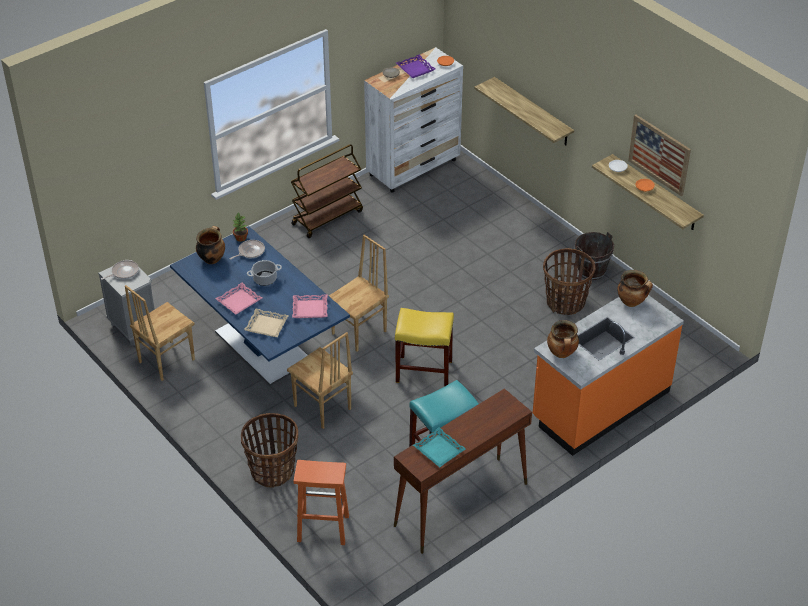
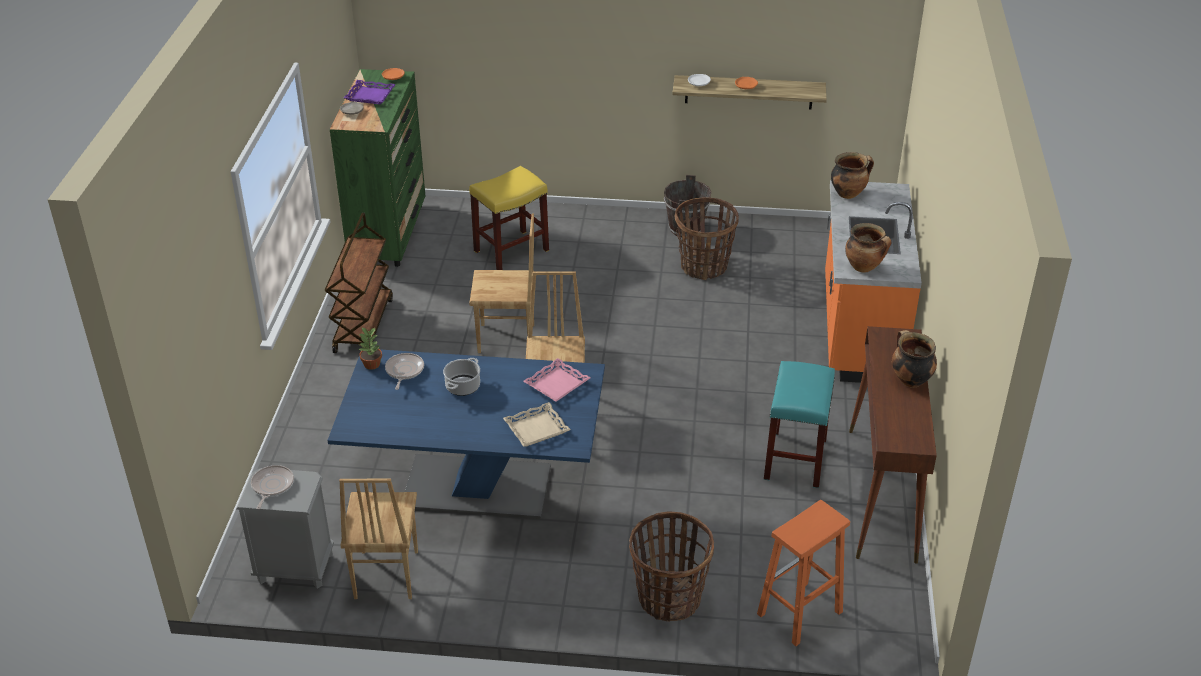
camera: 45 degrees left, 5 degrees down
cooking pot [196,226,225,264] -> cooking pot moved to [892,330,937,388]
pink tray [216,283,262,315] -> none
brown chair [287,332,353,429] -> brown chair moved to [469,214,534,353]
white dresser [364,47,463,193] -> green dresser [330,69,425,267]
yellow stool [395,308,454,387] -> yellow stool moved to [469,166,549,270]
turquoise tray [413,427,466,468] -> none
shelf [474,77,574,145] -> none
picture [628,115,691,196] -> none

